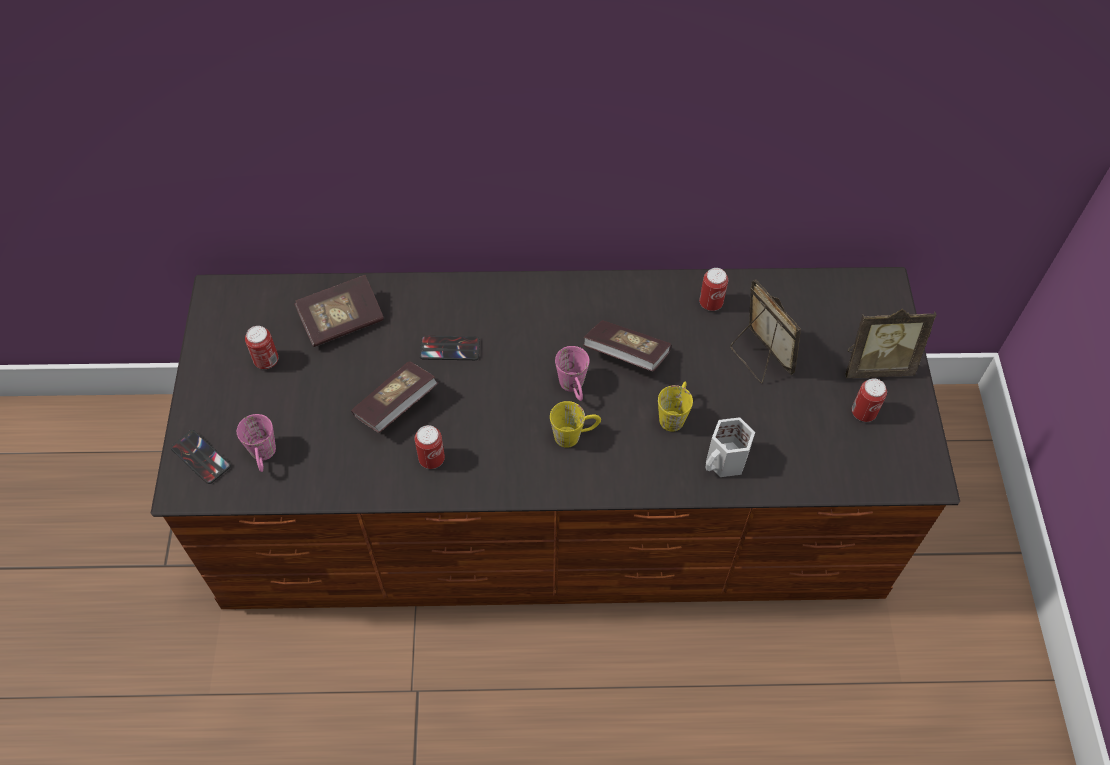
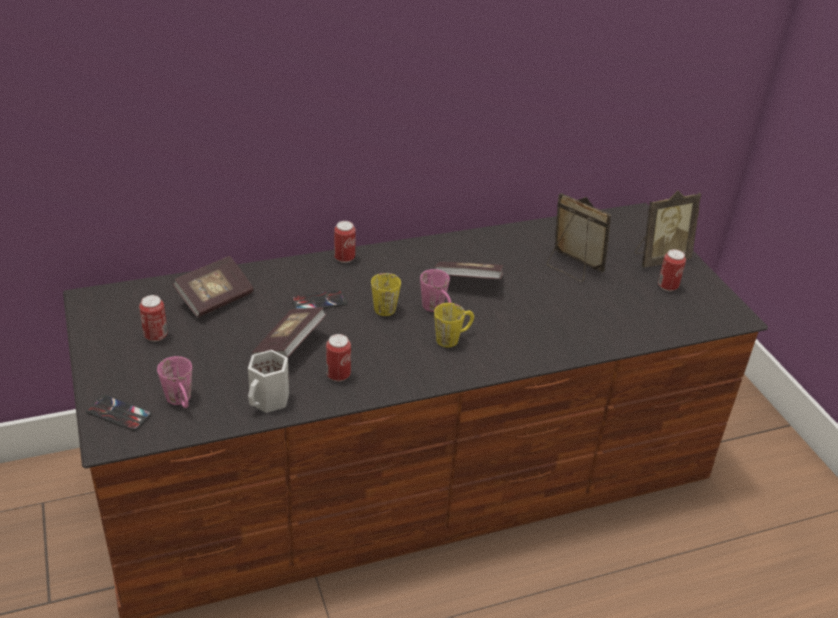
camera: 20 degrees left, 20 degrees down
yellow mug [658,381,693,432] -> yellow mug moved to [371,273,401,316]
can [699,268,728,311] -> can moved to [334,221,356,263]
white mug [706,417,755,477] -> white mug moved to [248,350,289,413]

